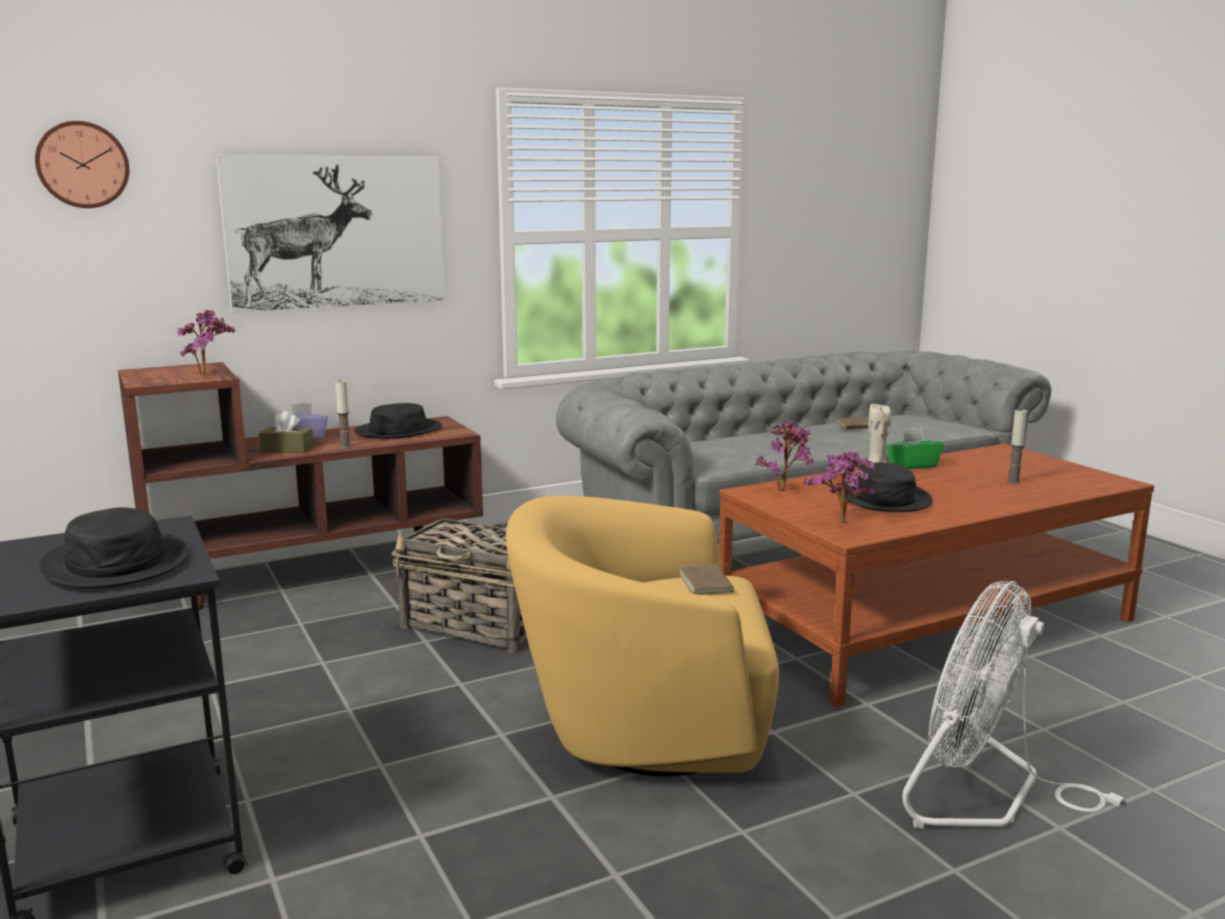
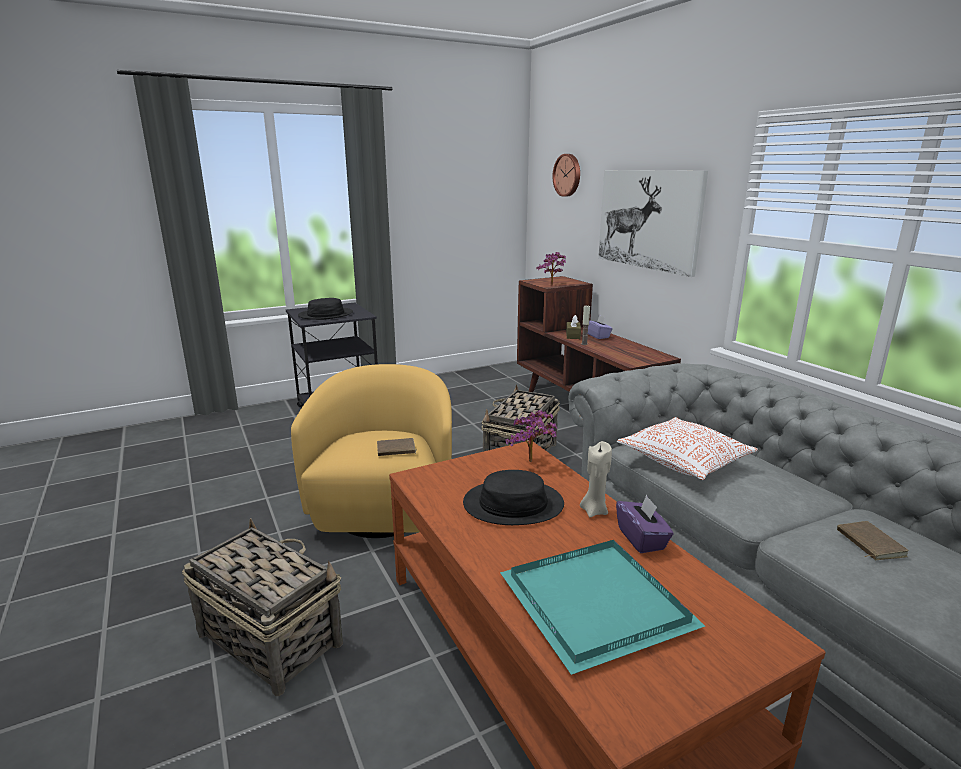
camera: 90 degrees right, 5 degrees up
black hat [354,403,442,439] -> none
potted plant [804,451,875,523] -> none
green tissue box [886,427,944,469] -> purple tissue box [616,495,673,553]
white fan [902,581,1128,829] -> basket [182,519,343,696]
candle [1007,408,1028,484] -> turquoise tray [500,540,705,675]
none -> white pillow [617,417,758,480]

